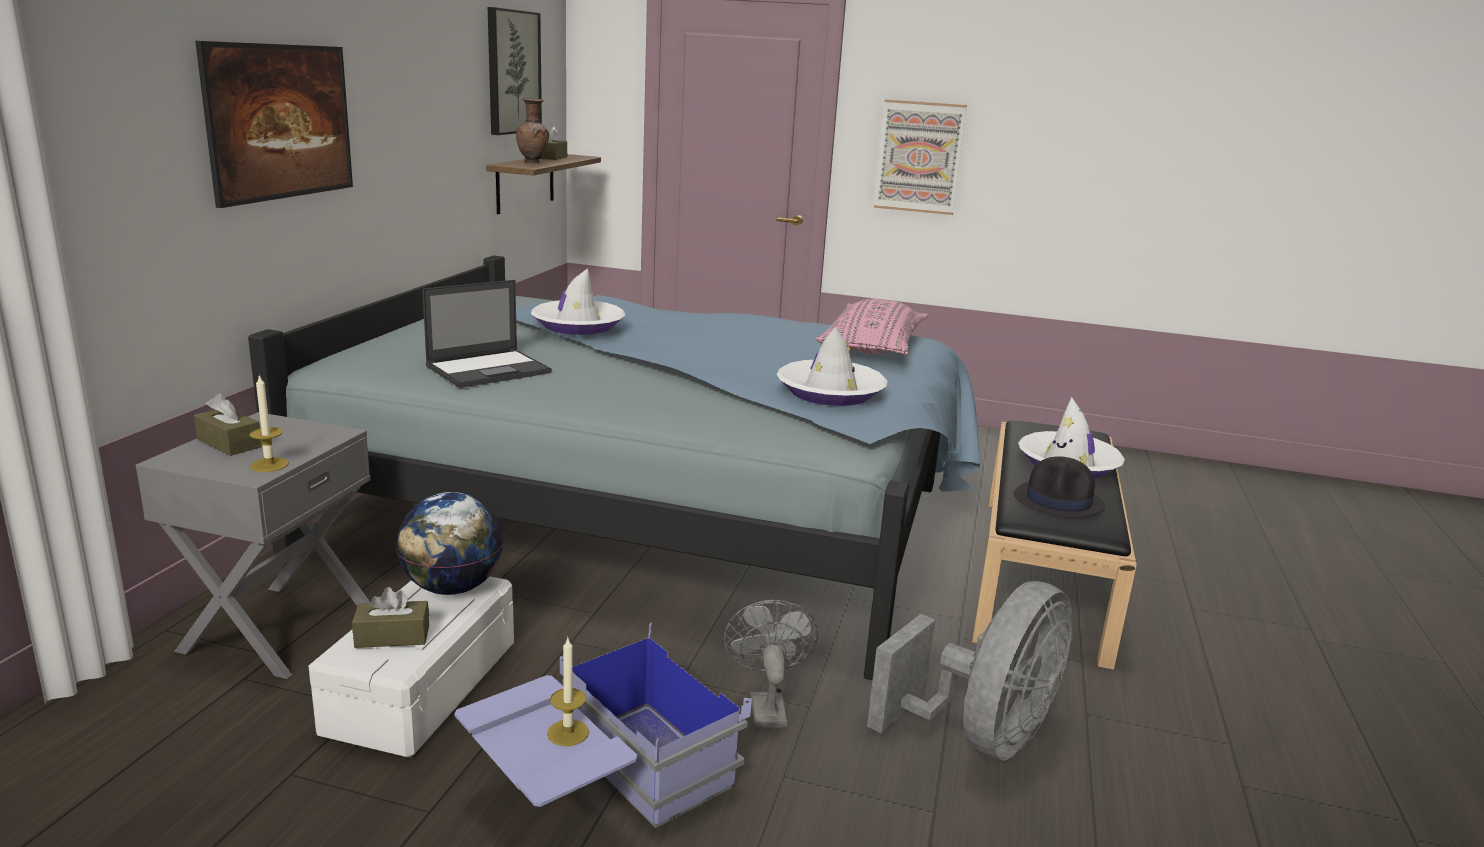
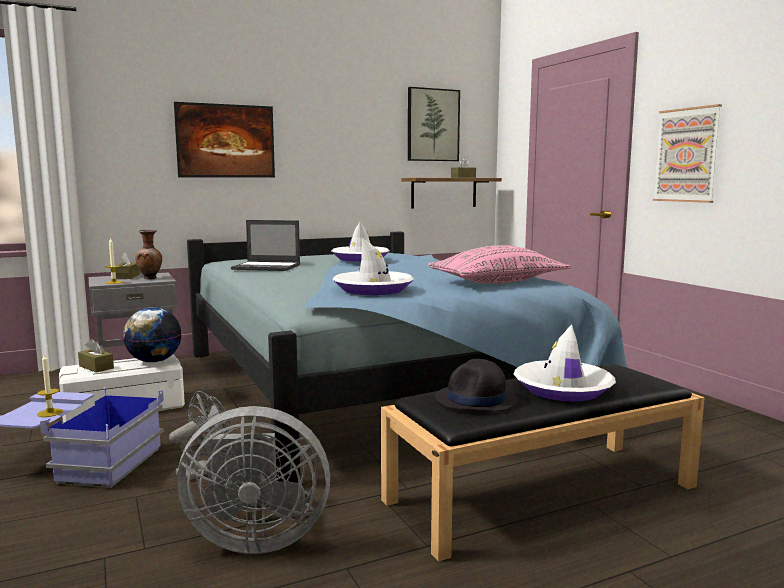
camera: 50 degrees right, 10 degrees down
brown vase [516,98,549,164] -> brown vase moved to [135,230,162,279]

